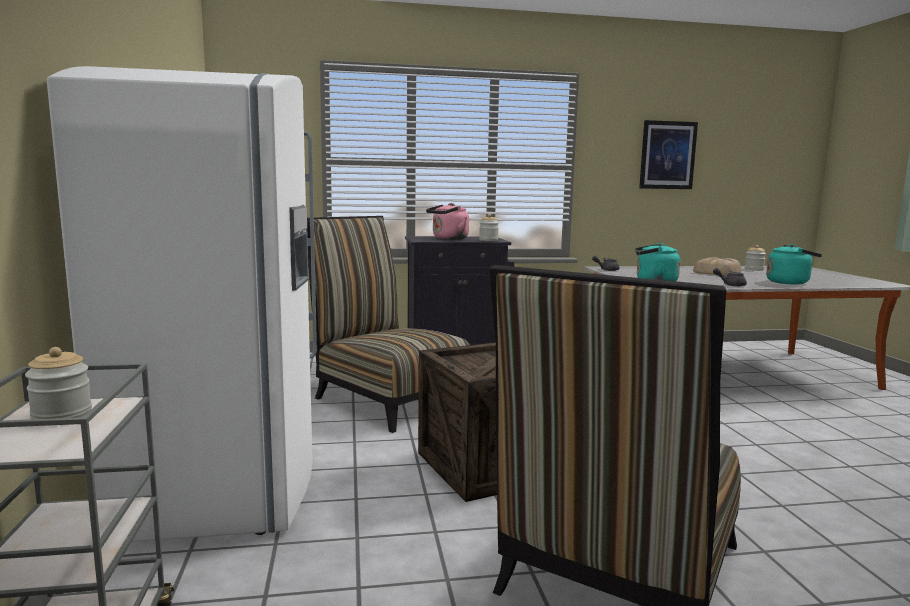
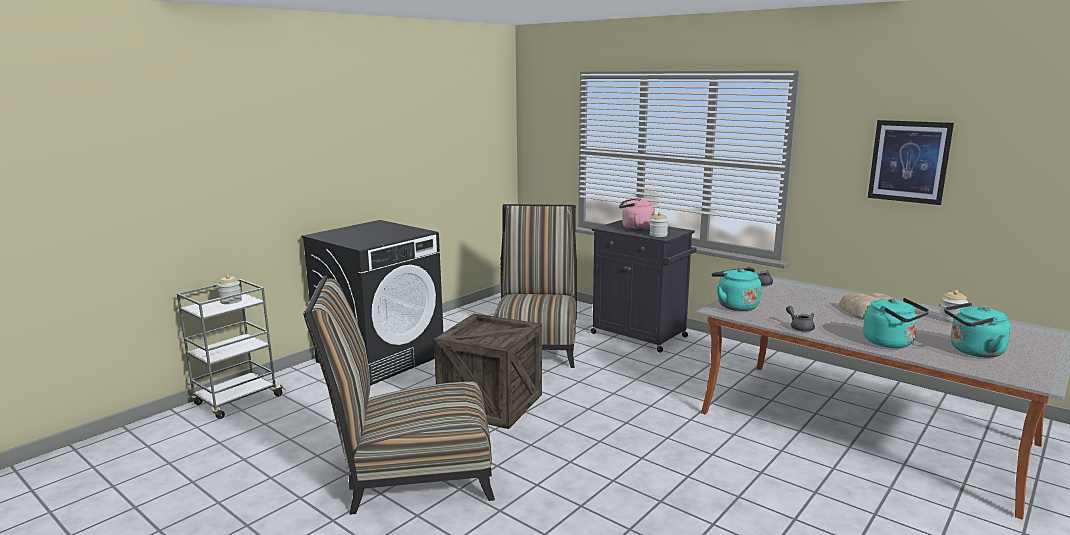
camera: 50 degrees right, 5 degrees up
white fridge [47,66,317,542] -> black washing machine [301,220,443,386]
none -> turquoise kettle [944,302,1011,358]

